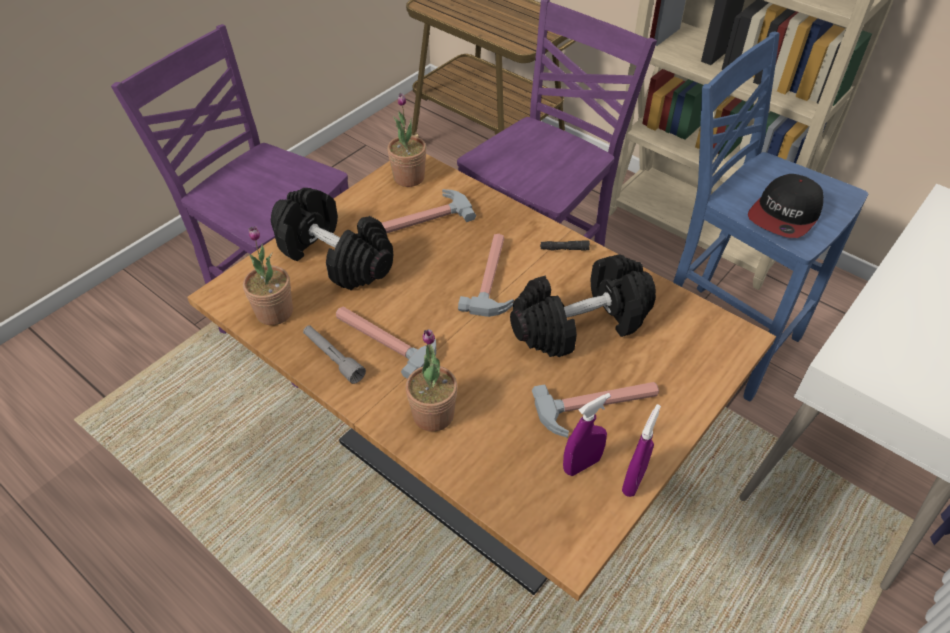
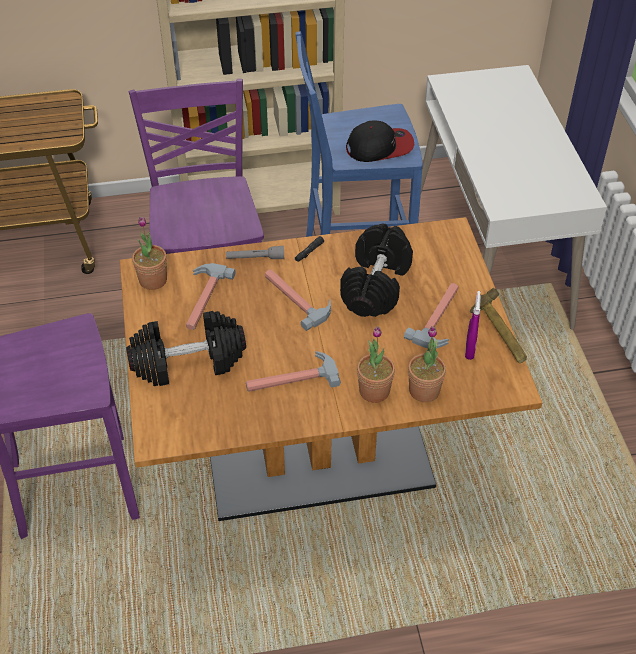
camera: 50 degrees left, 0 degrees up
potted plant [243,226,293,325] -> potted plant moved to [408,326,446,402]
grey flashlight [303,325,366,384] -> grey flashlight moved to [226,246,284,259]
purple spray bottle [622,404,661,497] -> hammer [470,288,527,363]
cap [748,174,824,238] -> cap turned 90 degrees counterclockwise [346,121,415,162]

